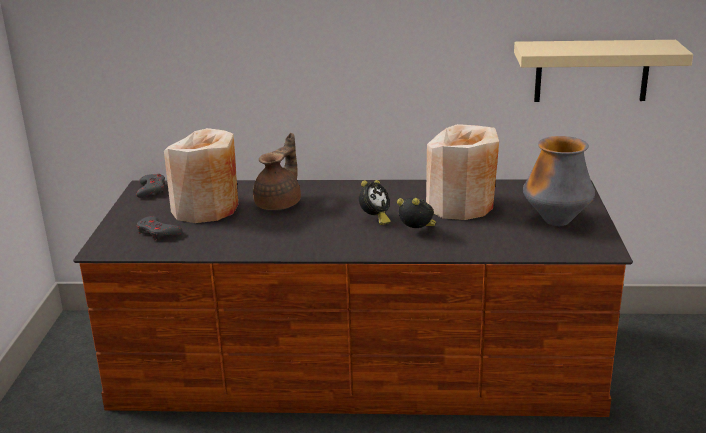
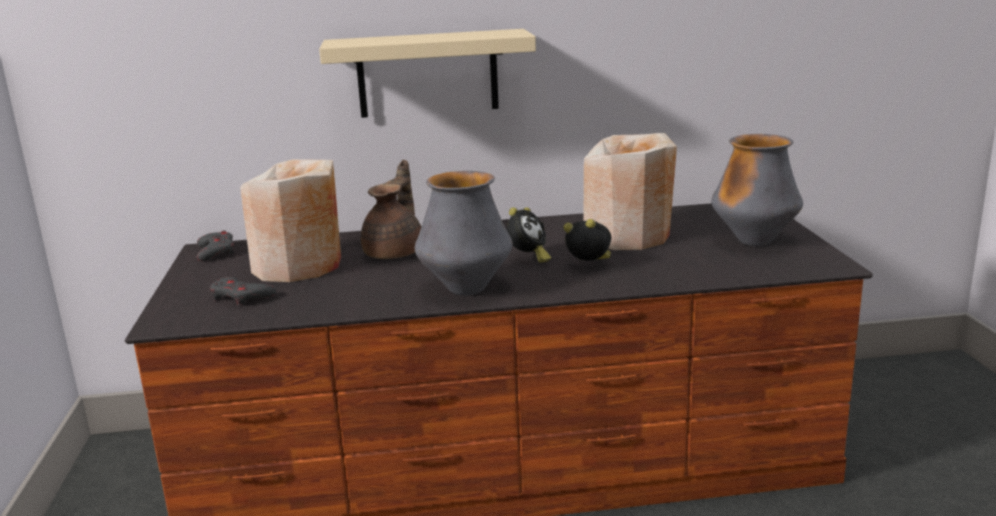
camera: 10 degrees left, 5 degrees down
beige shelf [514,40,693,102] -> beige shelf moved to [319,29,536,118]
none -> vase [415,171,513,296]

